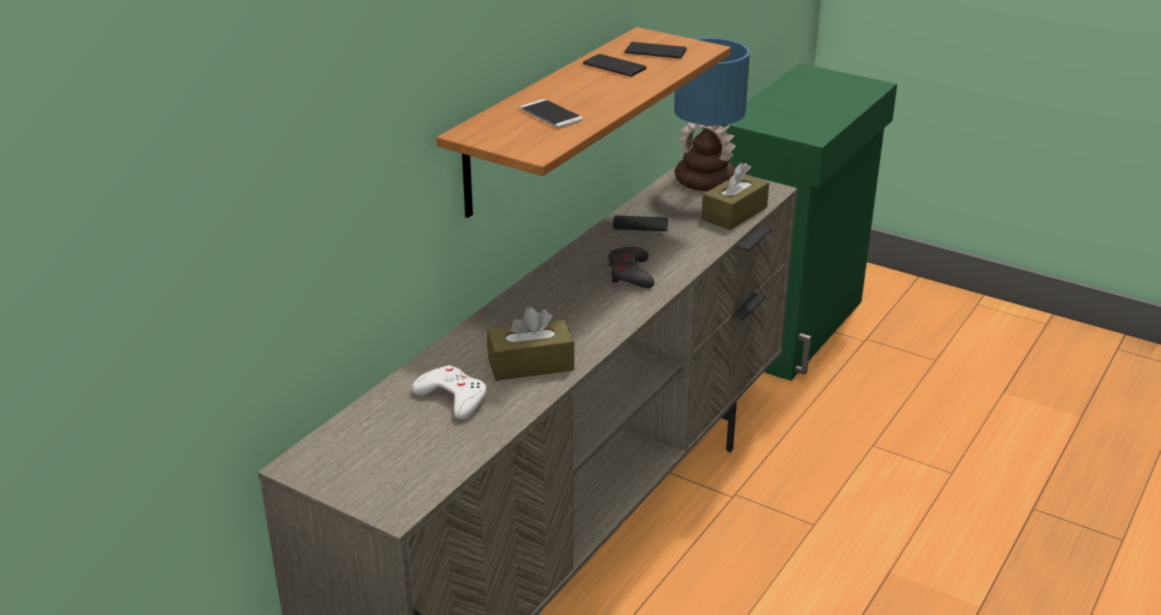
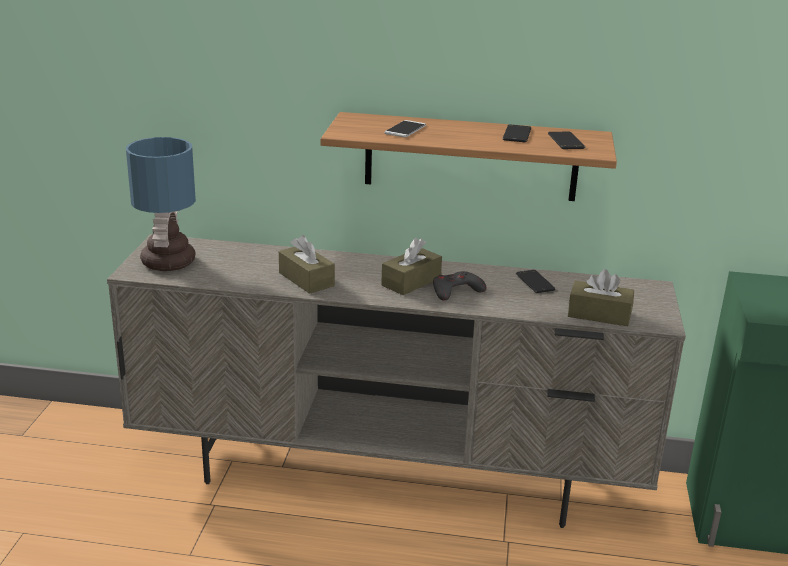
camera: 65 degrees right, 5 degrees down
white game controller [412,365,487,420] -> none
table lamp [674,38,750,191] -> table lamp moved to [126,137,196,271]
none -> brown tissue box [381,238,442,295]

